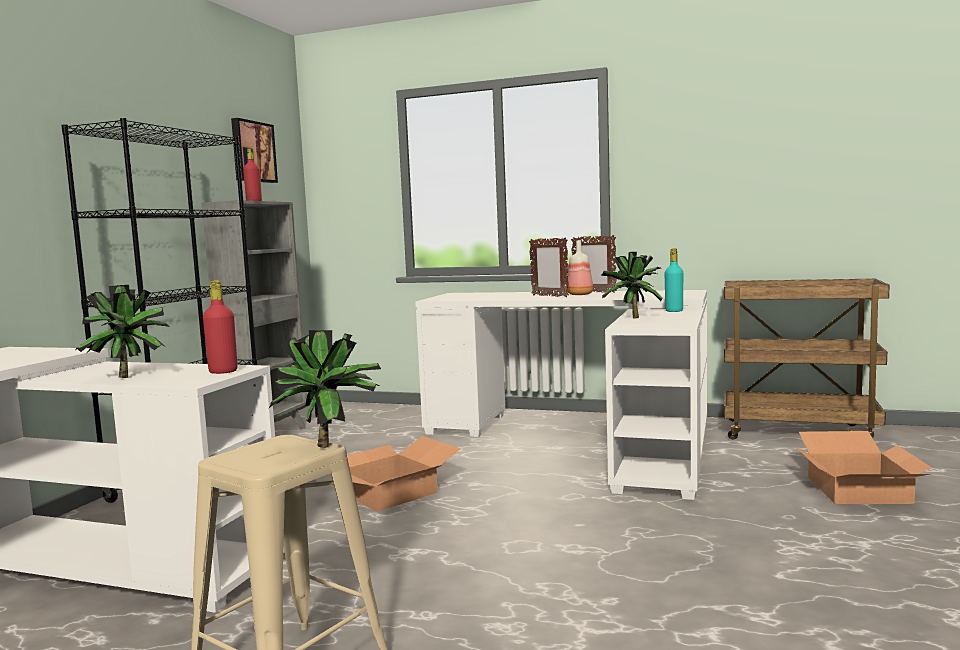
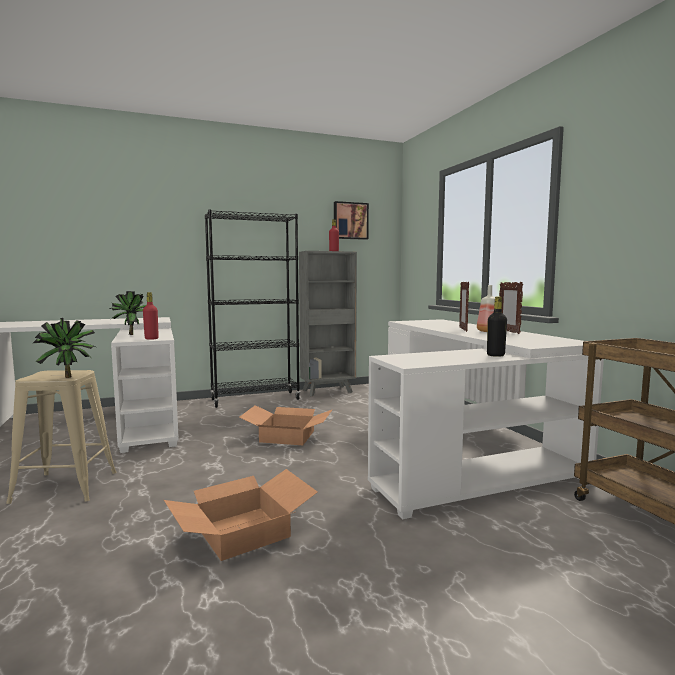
camera: 50 degrees right, 0 degrees up
potted plant [601,252,662,318] -> none
turquoise bottle [665,248,683,312] -> black bottle [487,297,507,357]
cardboard box [796,431,932,504] -> cardboard box moved to [164,469,317,561]

